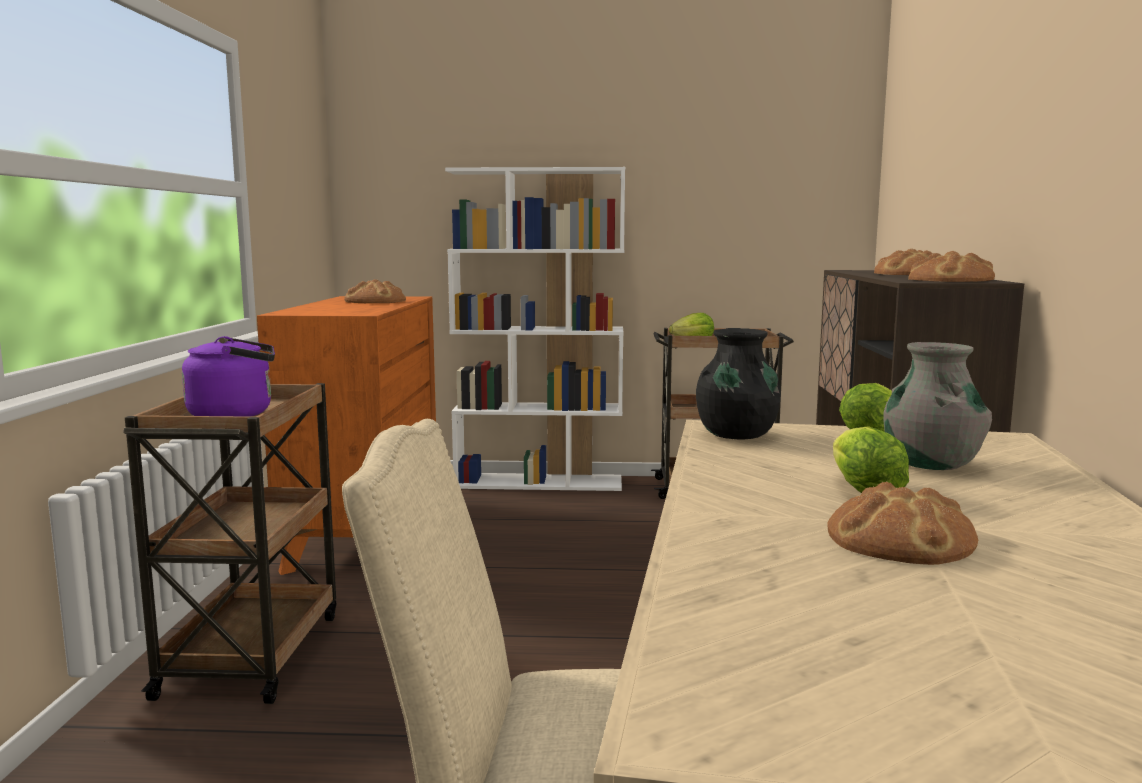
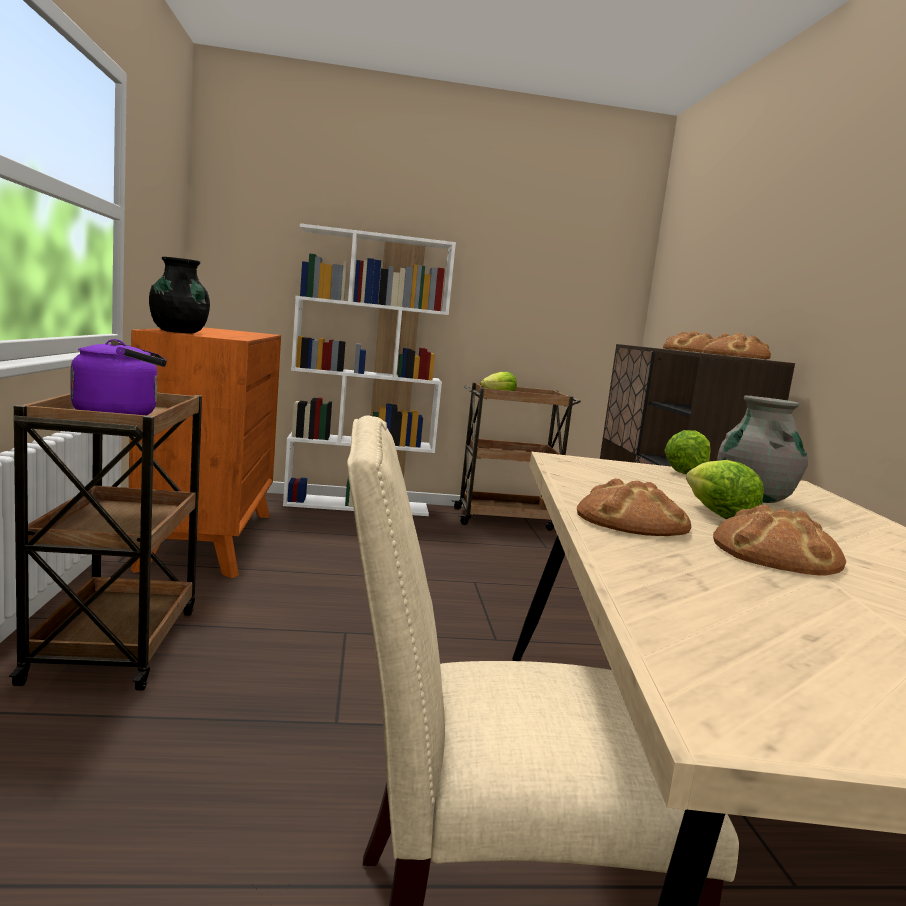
camera: 10 degrees left, 0 degrees up
bread [344,279,406,303] -> bread moved to [577,478,691,536]
black vase [696,328,781,439] -> black vase moved to [149,257,210,333]

